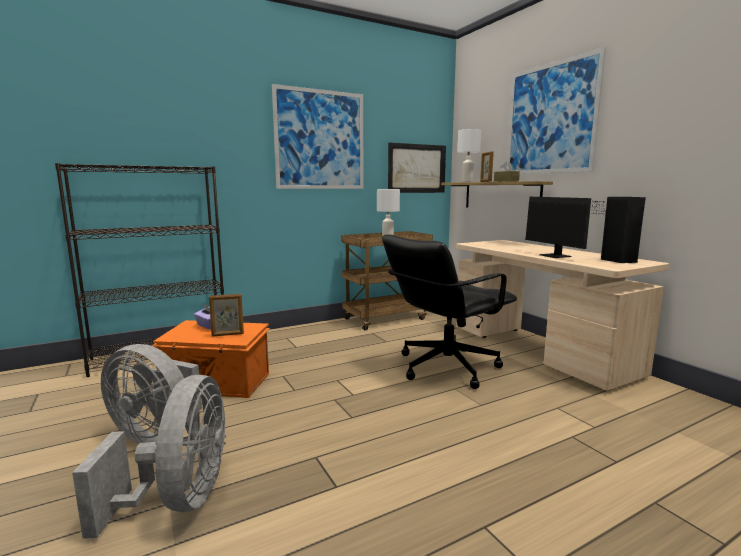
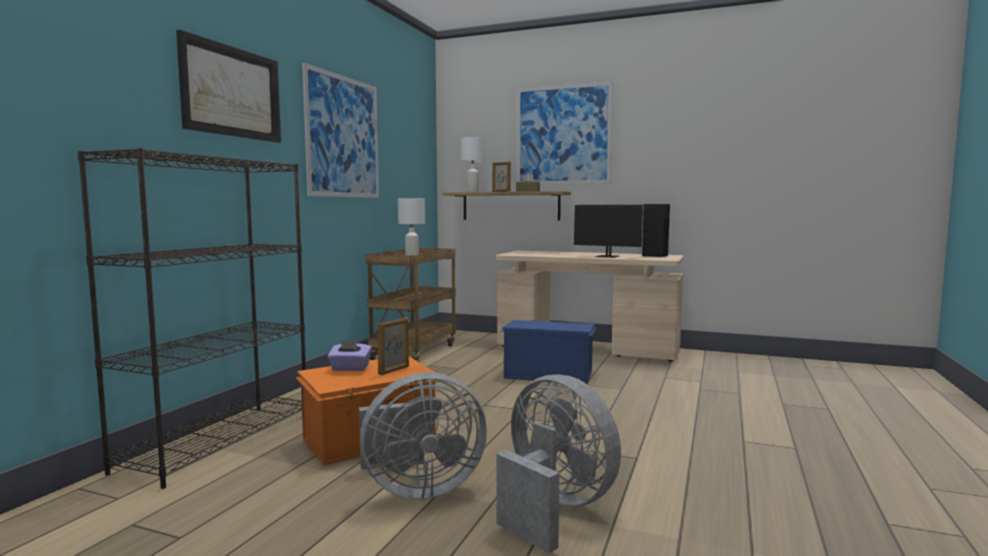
camera: 40 degrees left, 5 degrees down
black office chair [382,234,517,389] -> blue storage box [501,320,596,384]
picture [388,143,446,193] -> picture moved to [176,30,281,143]

